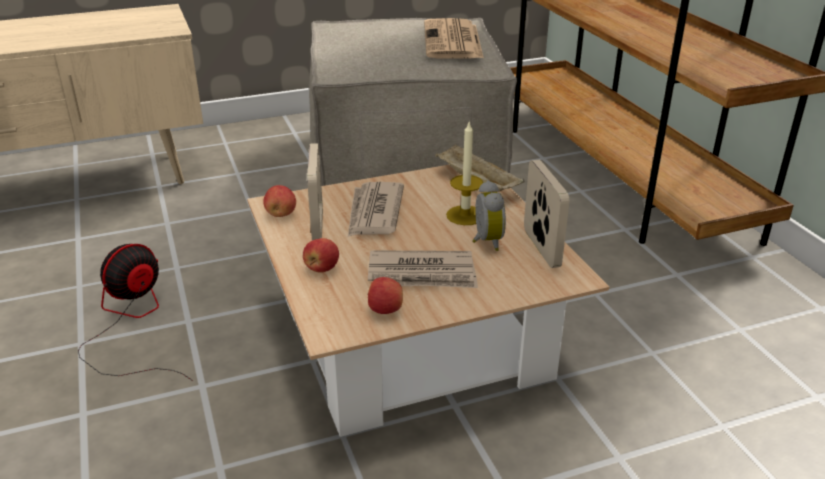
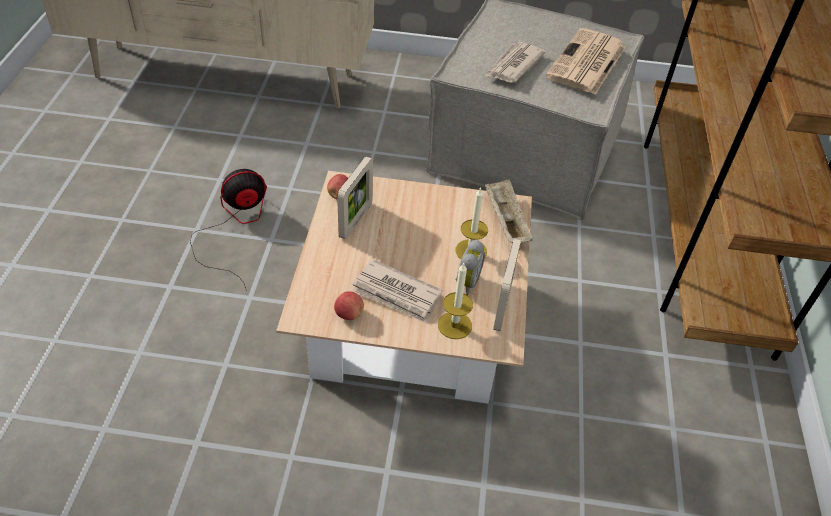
camera: 25 degrees right, 15 degrees up
apple [303,238,339,273] -> none
newspaper [348,182,404,237] -> newspaper moved to [486,42,546,83]
none -> candle [438,262,473,339]

